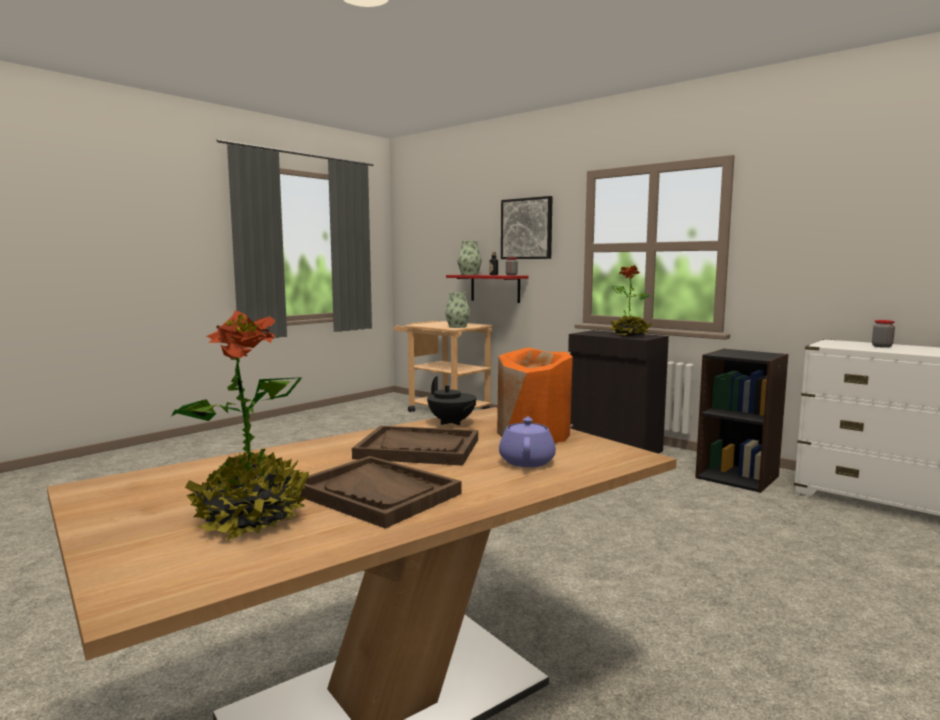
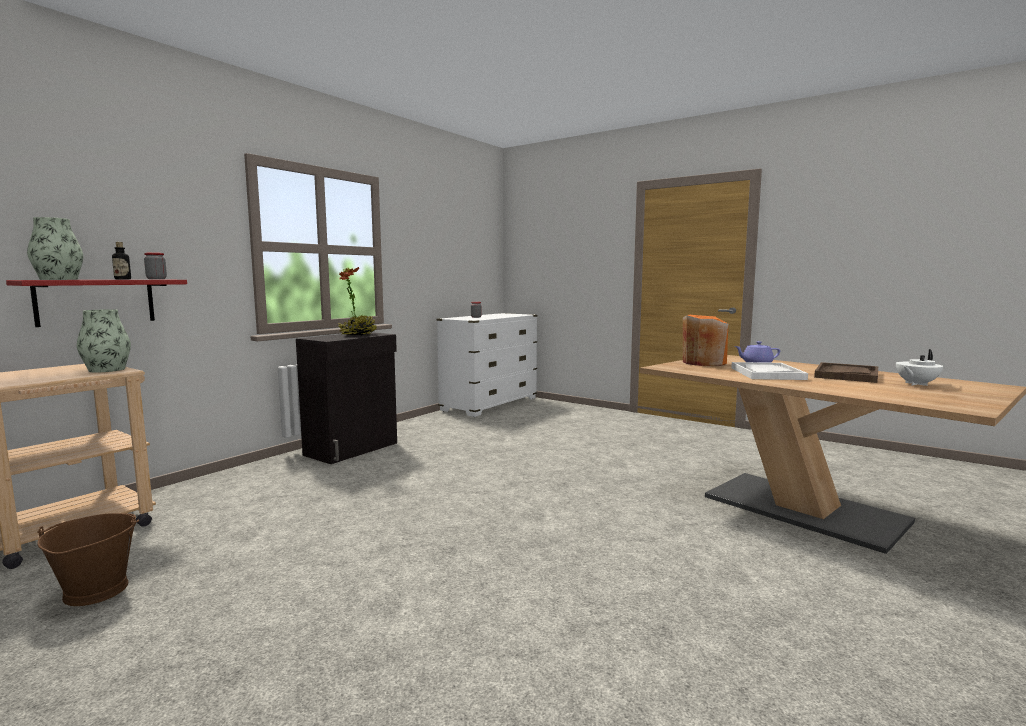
camera: 95 degrees left, 0 degrees up
potted plant [171,310,309,541] -> white teapot [896,349,943,386]
brown tray [352,426,478,466] -> white tray [731,362,808,380]
black teapot [427,376,476,425] -> none
picture [501,196,553,259] -> none
black bookcase [695,348,789,493] -> none
none -> brown bucket [37,513,139,606]

